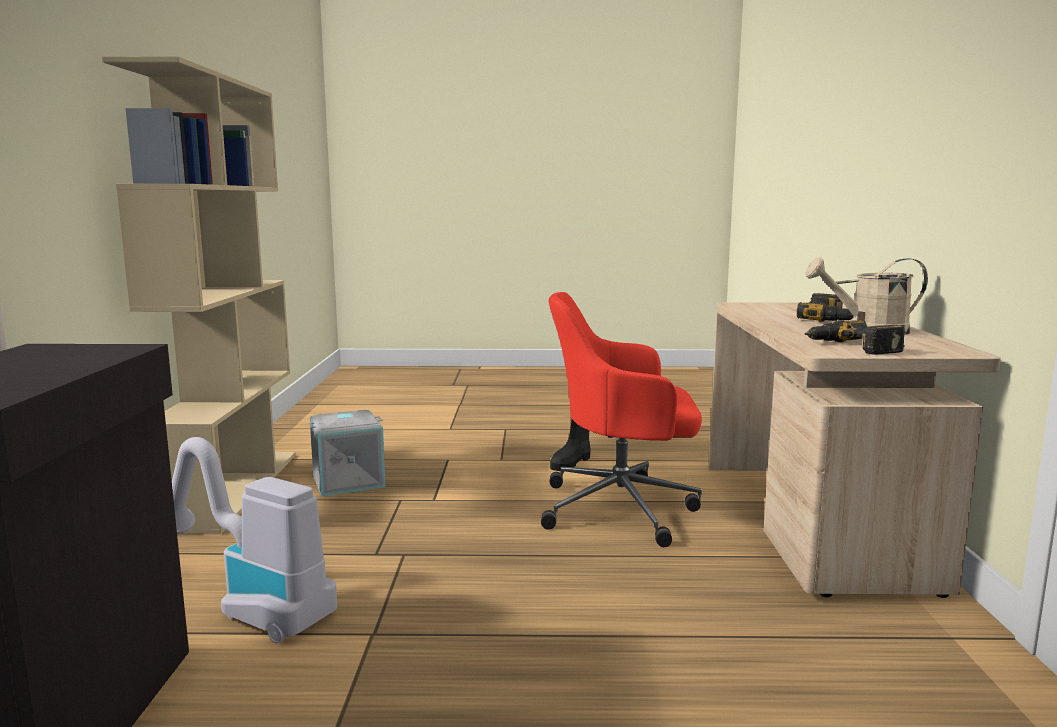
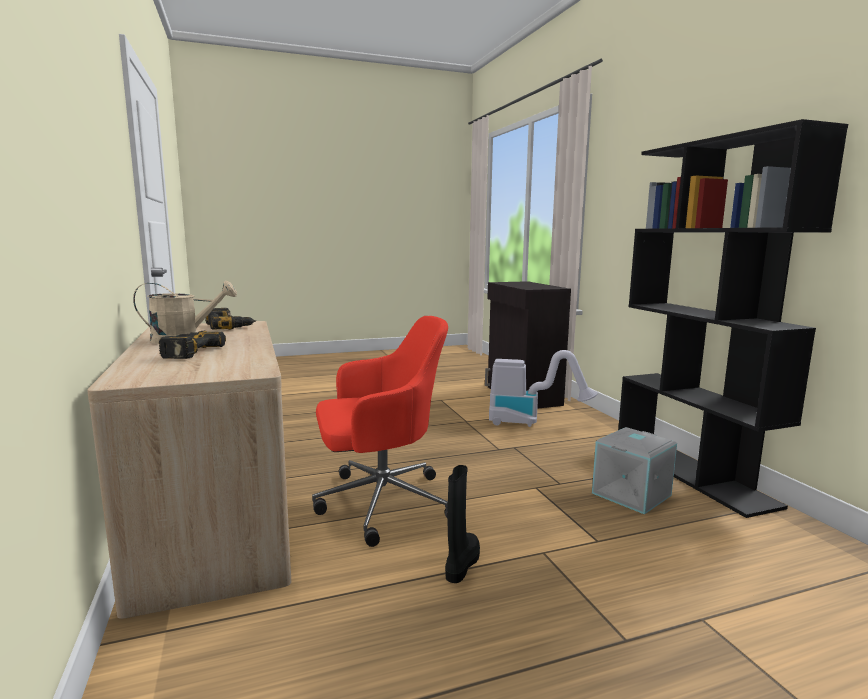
camera: 160 degrees right, 0 degrees up
beige bookcase [102,57,296,534] -> black bookcase [618,119,848,518]

